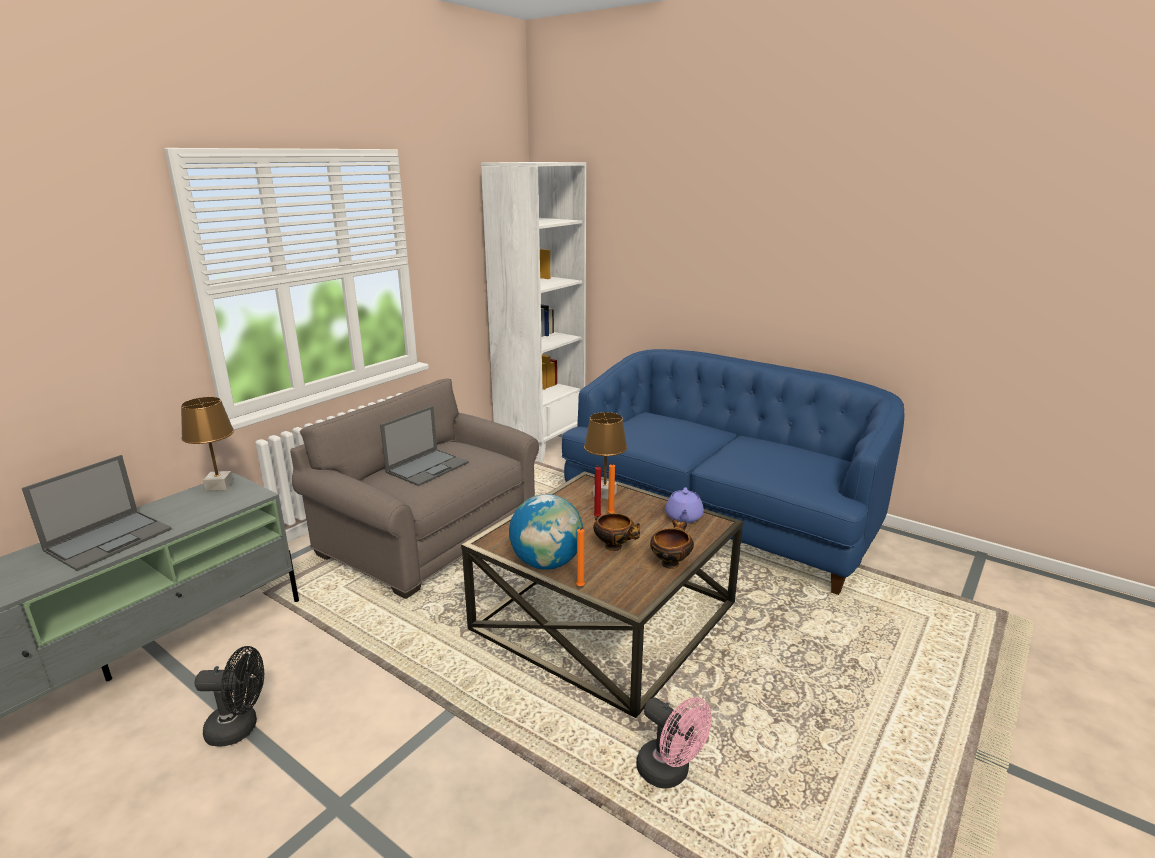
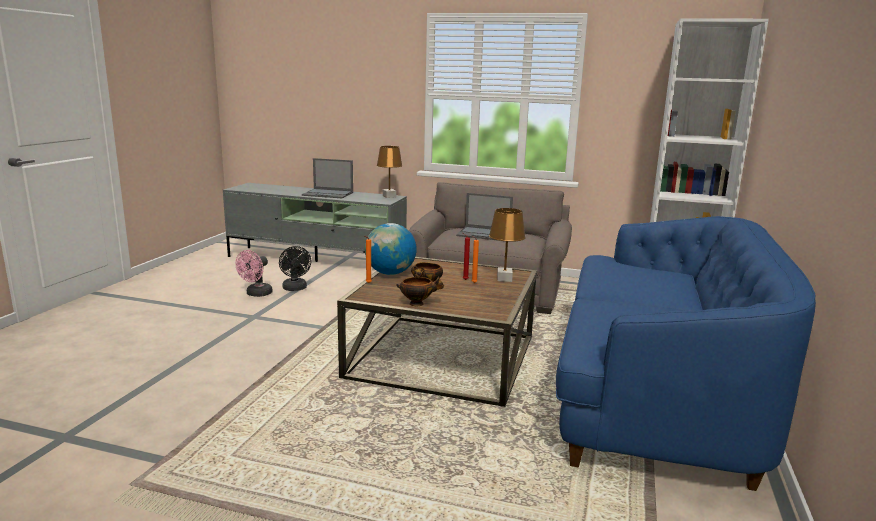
camera: 70 degrees right, 5 degrees down
pink fan [636,697,712,789] -> pink fan moved to [235,250,273,297]
purple teapot [665,487,704,523] -> none

